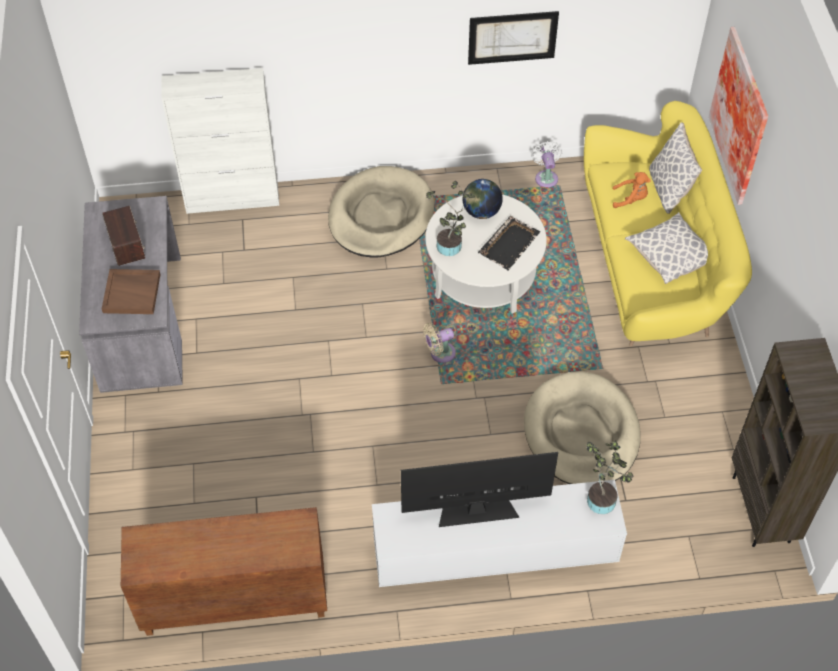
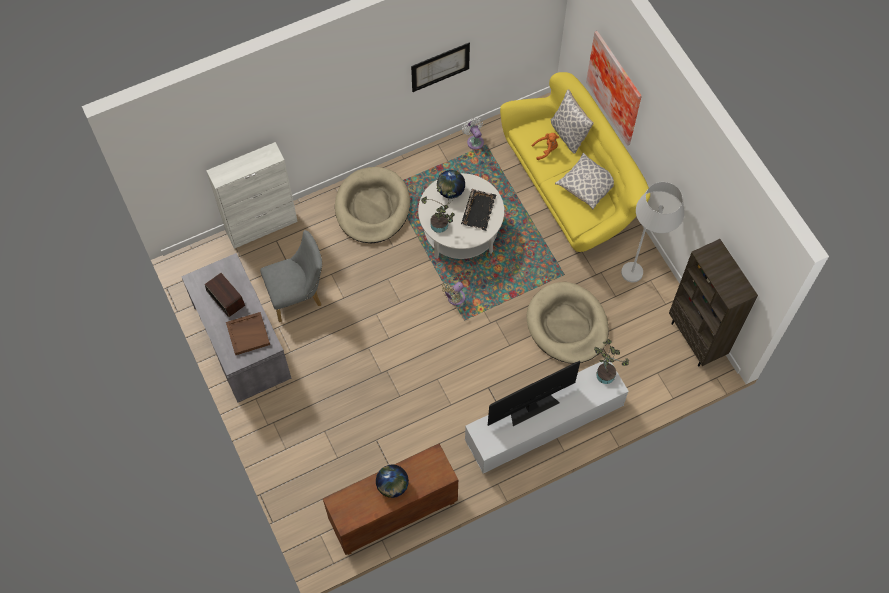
camera: 20 degrees left, 10 degrees up
none -> grey chair [260,230,322,322]
none -> globe [376,465,409,498]
none -> white floor lamp [621,182,684,283]

